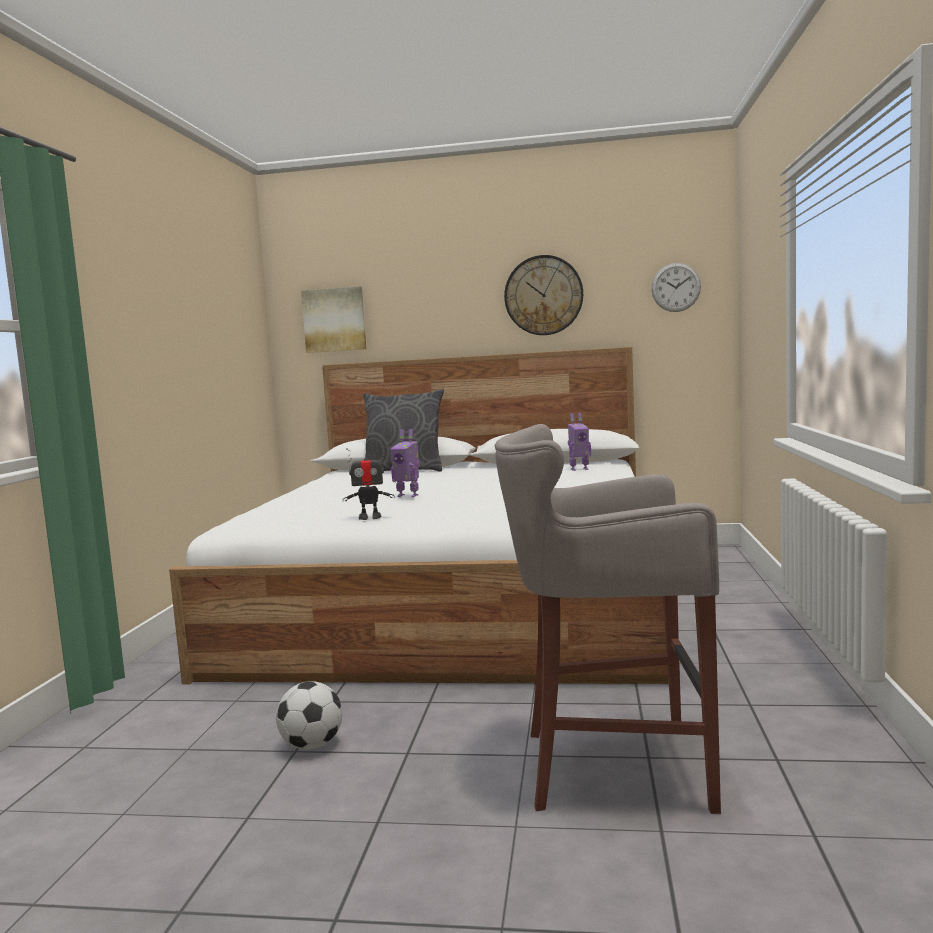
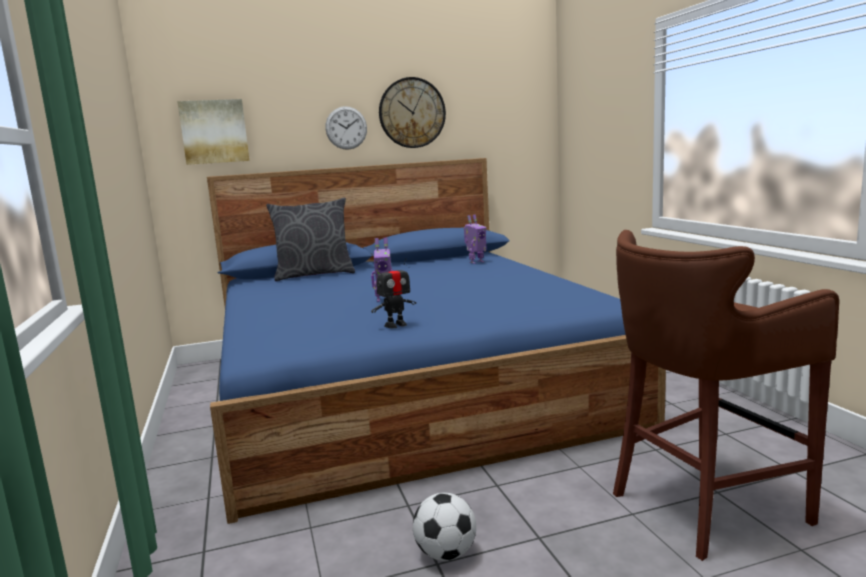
camera: 25 degrees left, 5 degrees up
white bed [169,347,679,685] -> blue bed [207,158,666,524]
grey stool [495,424,721,814] -> brown stool [613,230,839,561]
wall clock [651,263,701,312] -> wall clock moved to [325,106,367,150]

